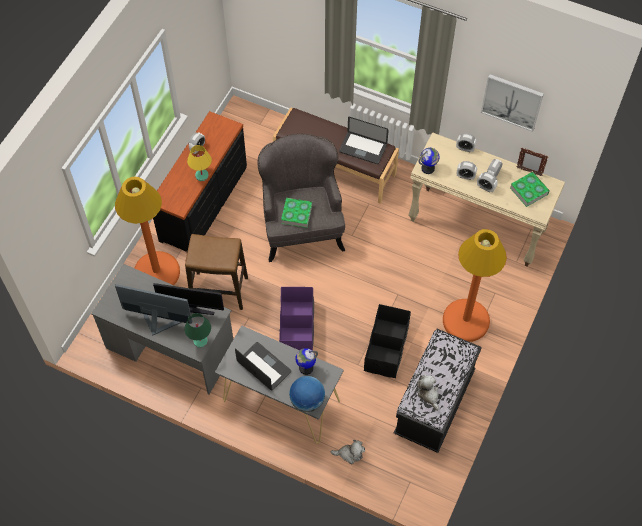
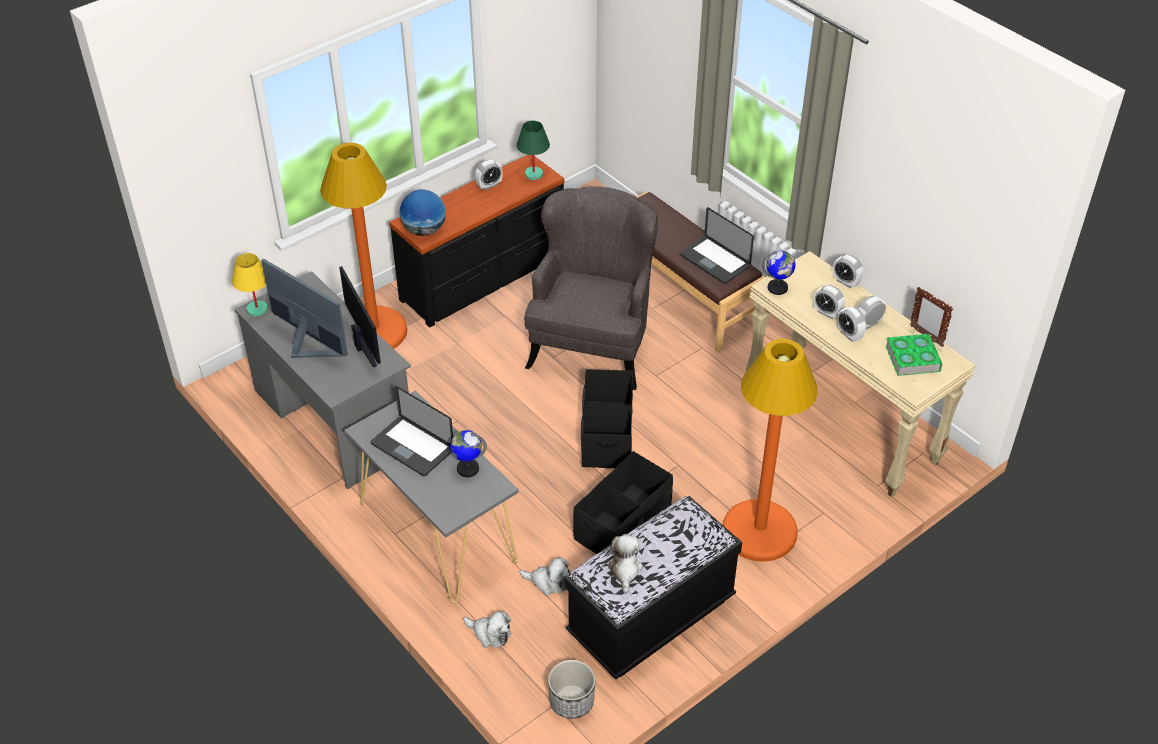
camera: 25 degrees right, 15 degrees down
monitor [153,283,224,315] -> monitor turned 150 degrees counterclockwise [339,266,381,367]
green table lamp [184,313,211,348] -> green table lamp moved to [516,121,550,180]
stool [185,234,248,310] -> none
yellow table lamp [187,145,212,181] -> yellow table lamp moved to [232,253,267,317]
laptop [235,342,291,391] -> laptop turned 150 degrees clockwise [371,386,453,476]
purple storage box [279,287,314,351] -> none
book [281,198,312,228] -> none
globe [289,376,325,412] -> globe moved to [399,189,446,236]
picture [481,74,544,132] -> none
none -> plush toy [520,557,570,596]
none -> planter [548,660,595,719]
none -> black storage box [581,369,633,468]

